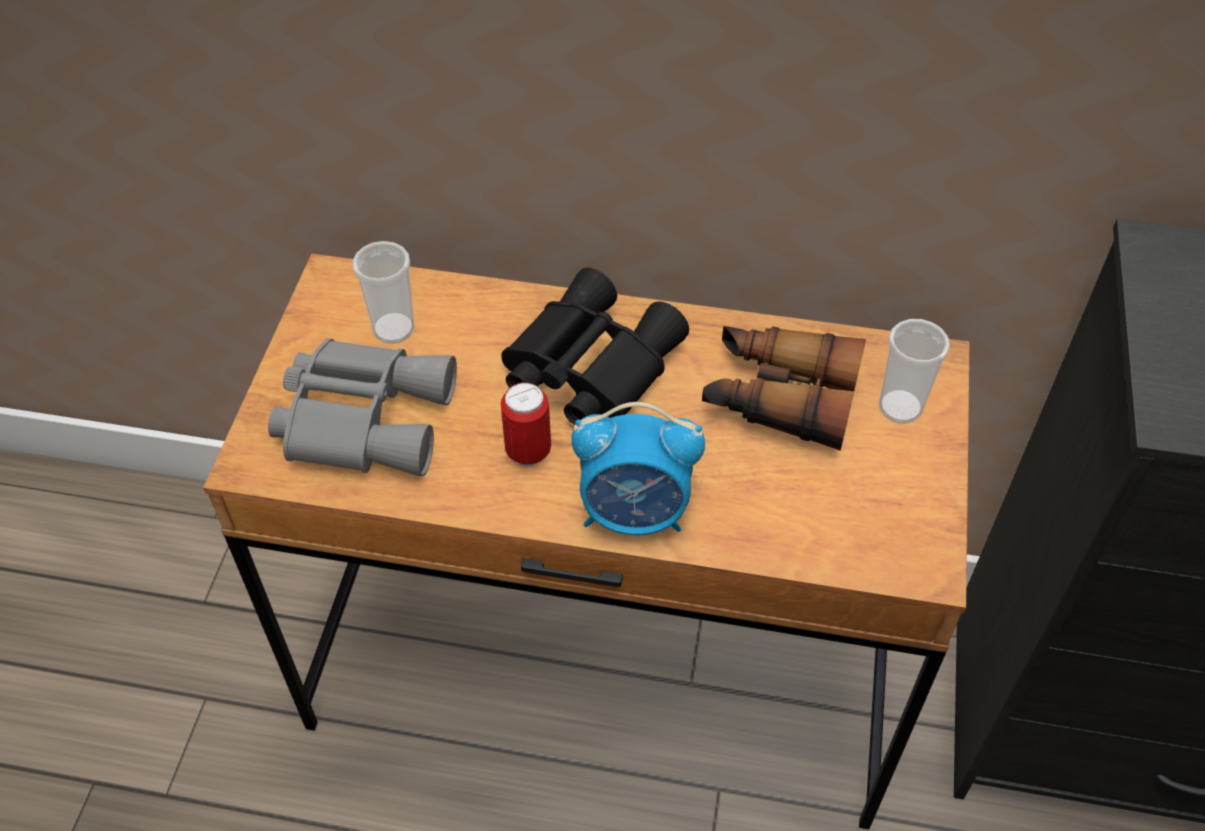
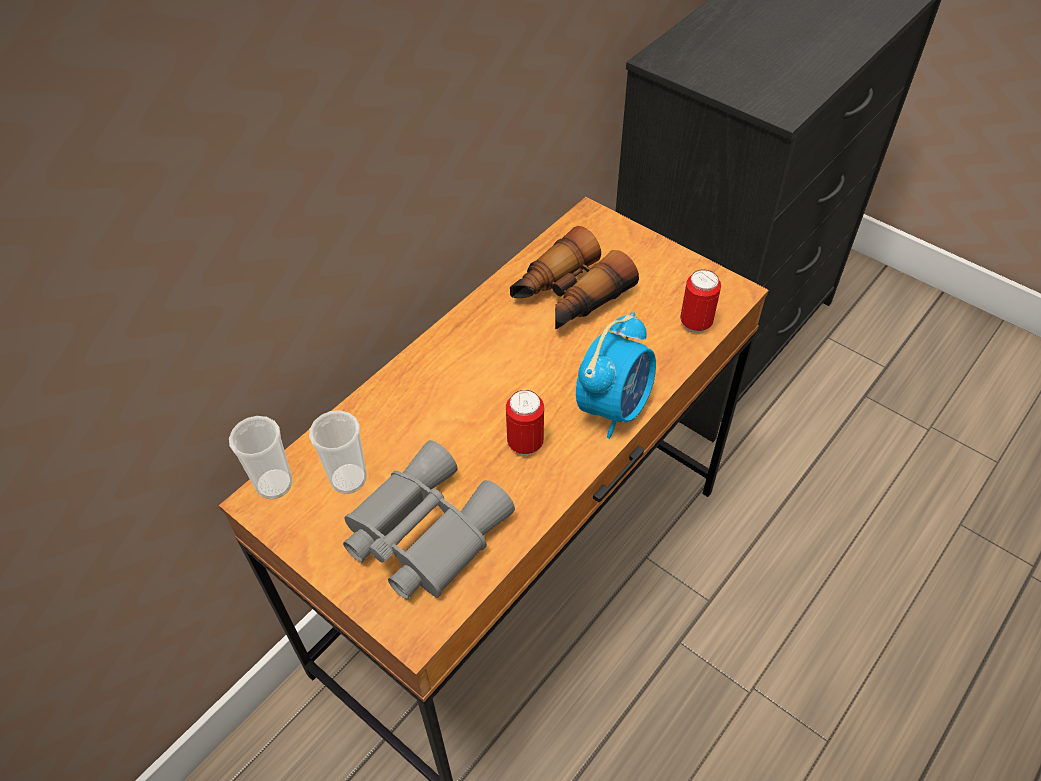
camera: 60 degrees left, 0 degrees up
black binoculars [501,268,689,425] -> none
cup [879,319,950,423] -> cup moved to [229,416,293,499]
none -> can [680,269,721,333]

